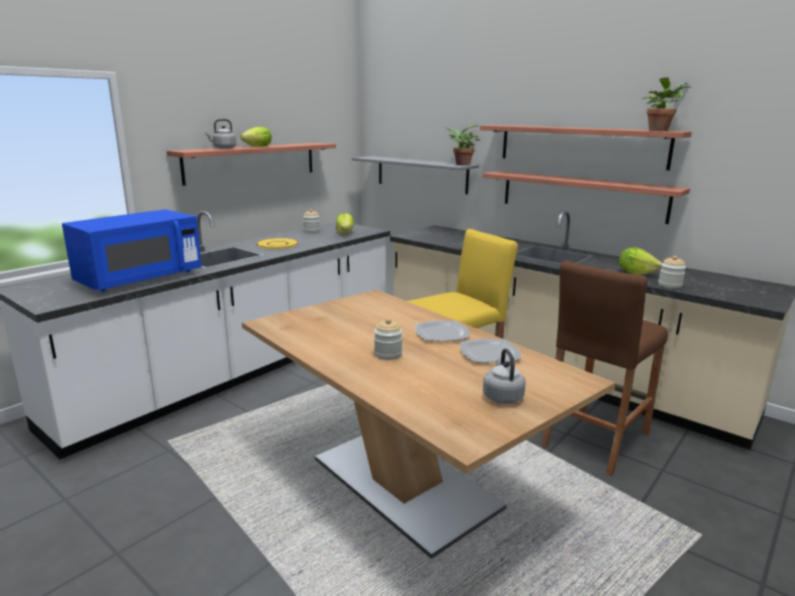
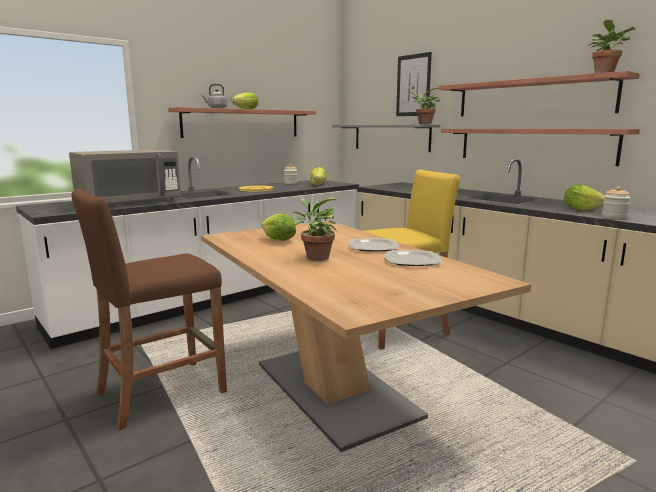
camera: 10 degrees right, 5 degrees down
blue microwave [62,209,202,292] -> grey microwave [69,150,181,204]
jar [374,318,403,360] -> potted plant [293,197,338,261]
grey kettle [483,348,526,404] -> none
brown stool [541,261,668,475] -> brown stool moved to [71,189,227,430]
none -> lettuce [261,213,296,241]
none -> picture [396,52,432,116]

